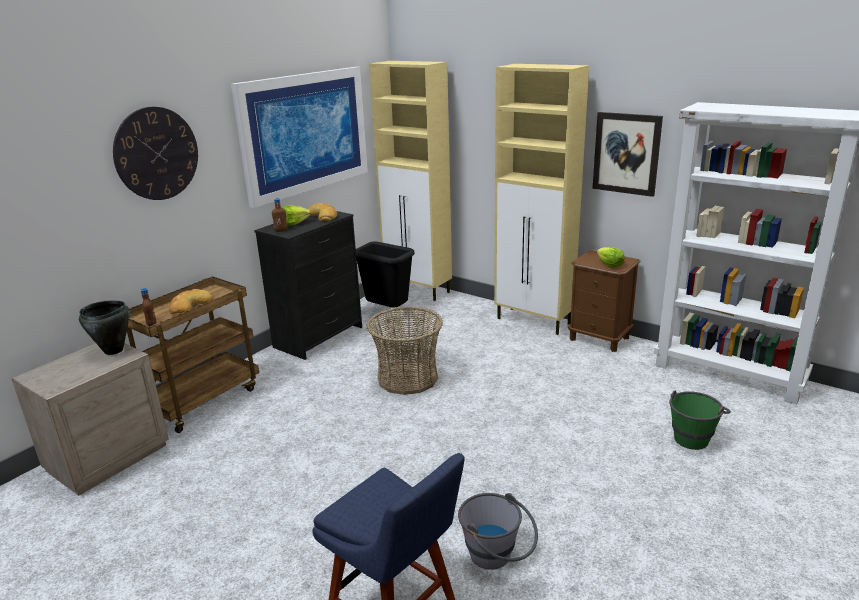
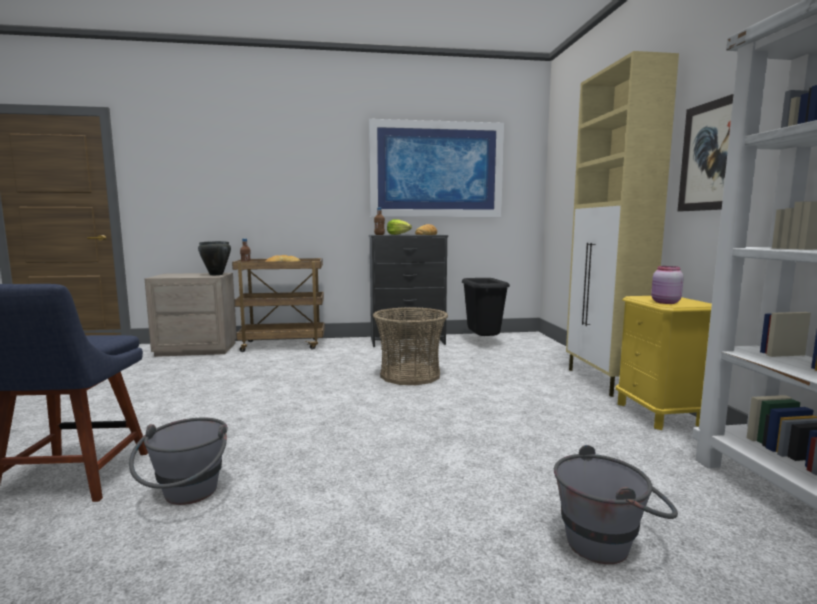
camera: 45 degrees right, 15 degrees down
wall clock [113,107,198,200] -> none
beige cabinet [369,61,452,301] -> none
brown nightstand [568,250,640,352] -> yellow nightstand [615,296,712,430]
lettuce [597,247,625,268] -> pink jar [651,266,684,304]
green bucket [669,390,731,450] -> grey bucket [554,445,678,564]

